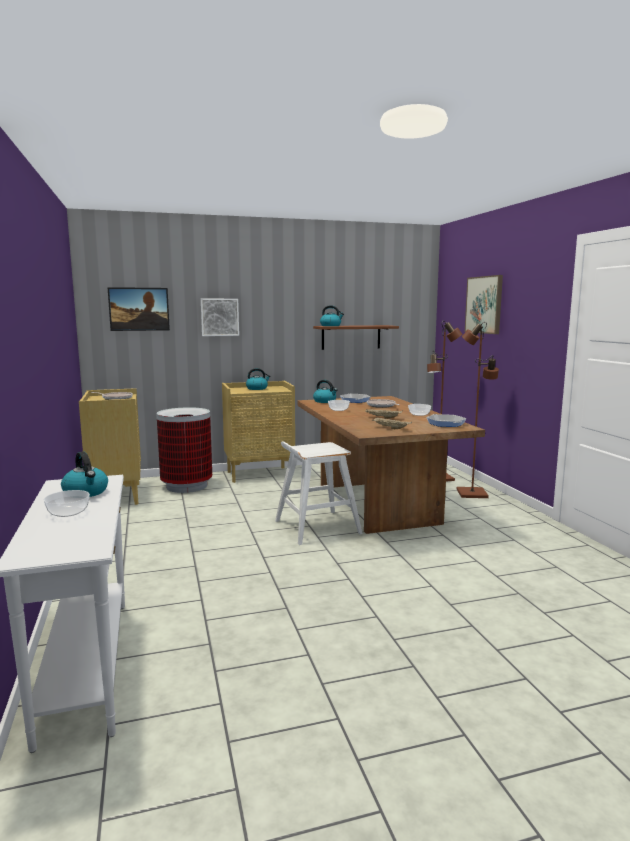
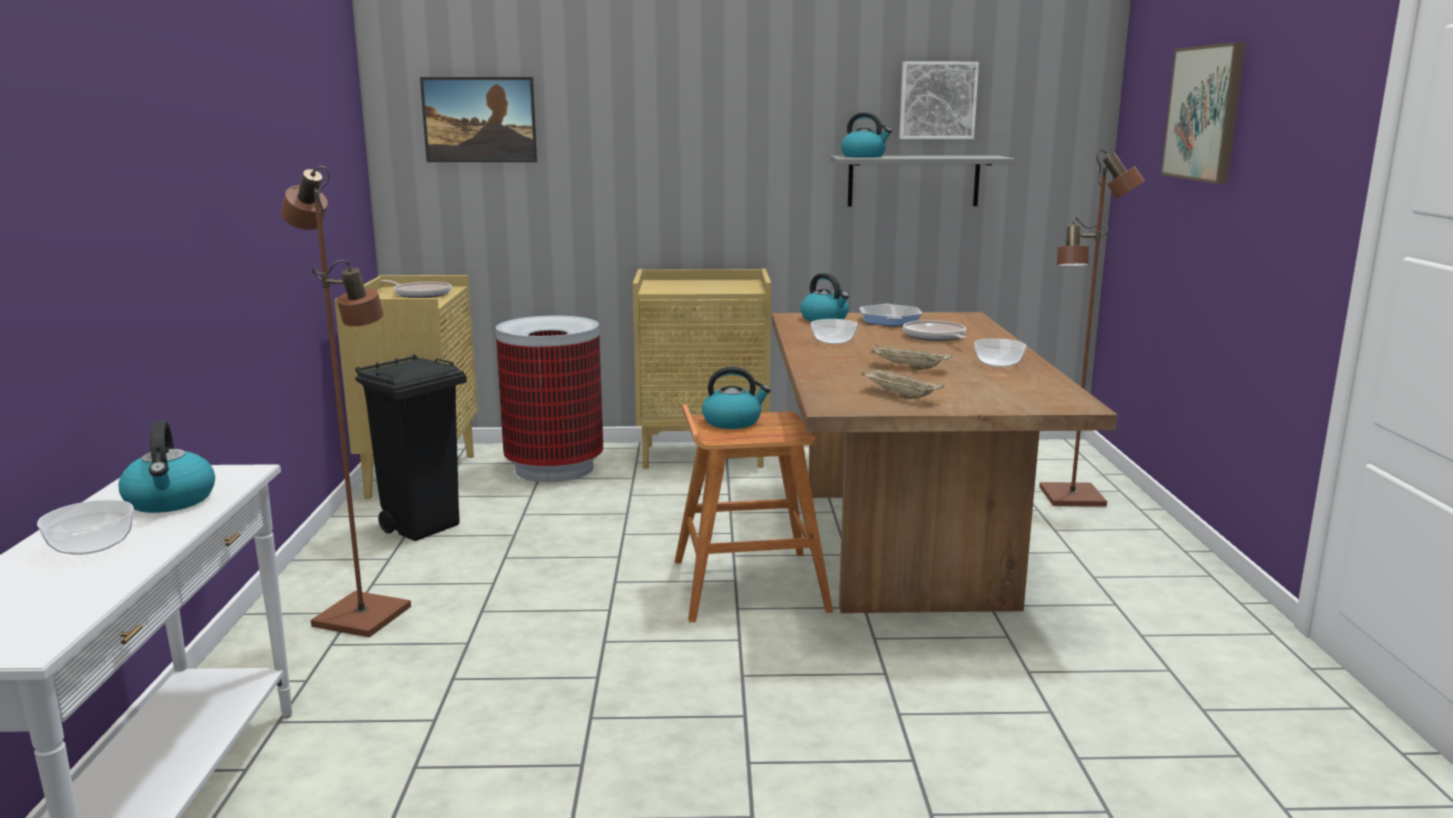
camera: 15 degrees right, 5 degrees up
picture [201,299,239,336] -> picture moved to [899,62,979,139]
kettle [246,368,271,390] -> kettle moved to [702,367,771,429]
white stool [275,441,363,545] -> brown stool [675,404,833,623]
brown shelf [313,325,399,350] -> grey shelf [830,156,1015,207]
frying pan [427,414,466,427] -> none
brown floor lamp [457,322,499,498] -> brown floor lamp moved to [281,166,411,637]
none -> black trash can [355,355,467,541]

